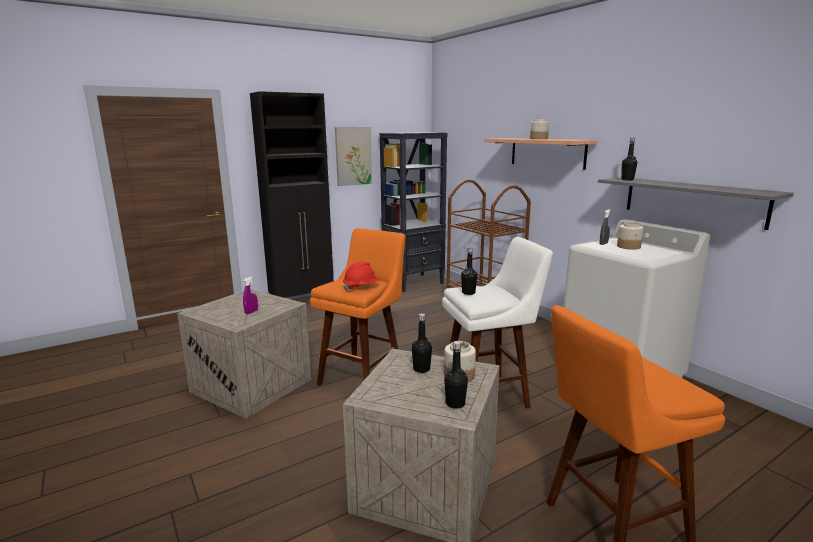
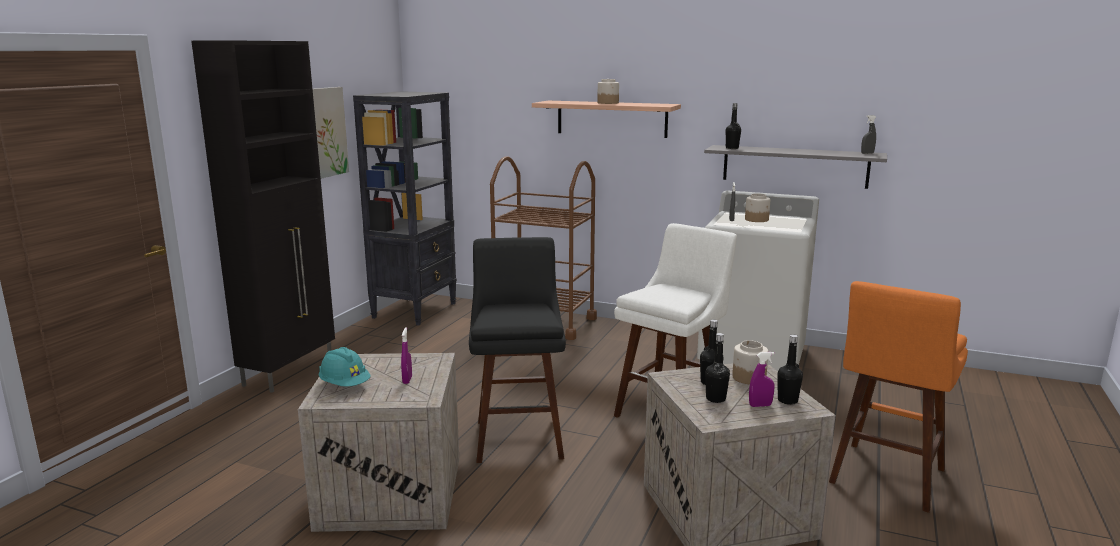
camera: 35 degrees left, 0 degrees up
orange stool [310,228,405,386] -> black stool [469,237,566,463]
red hard hat [343,262,380,291] -> none
black bottle [461,247,477,295] -> black bottle moved to [705,333,730,403]
none -> turquoise hard hat [319,347,371,387]
none -> purple spray bottle [749,352,775,407]
none -> grey spray bottle [861,115,876,154]

